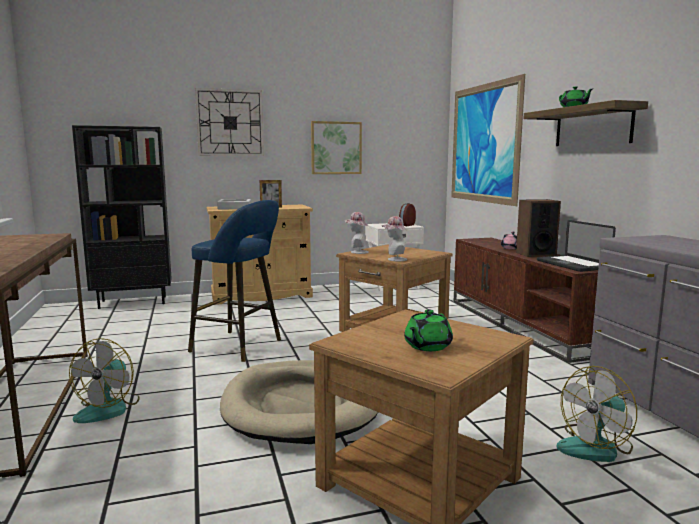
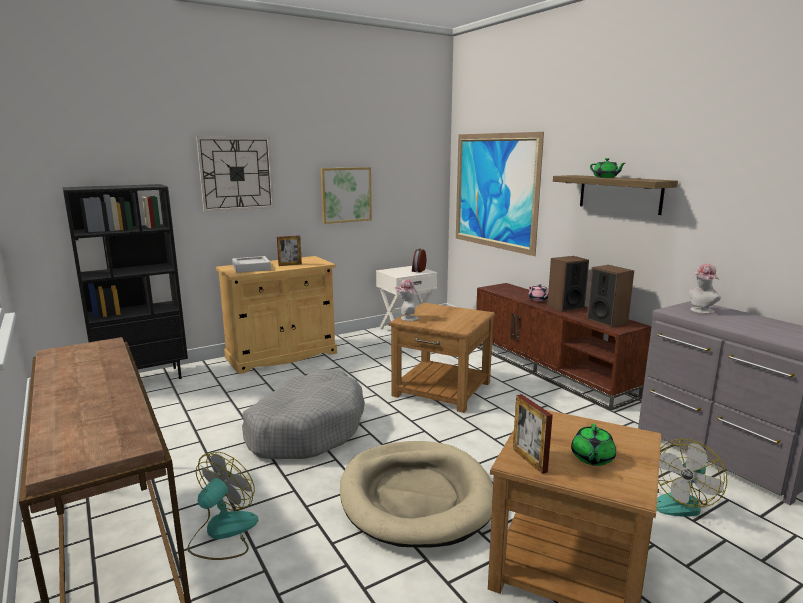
camera: 15 degrees left, 5 degrees up
fan [69,338,140,423] -> fan turned 150 degrees counterclockwise [187,452,258,560]
blue stool [188,200,281,362] -> grey dog bed [242,369,365,459]
hat [382,216,407,261] -> hat moved to [689,264,721,314]
laptop [537,220,616,272] -> speaker [587,265,634,328]
none -> picture frame [513,394,553,474]

